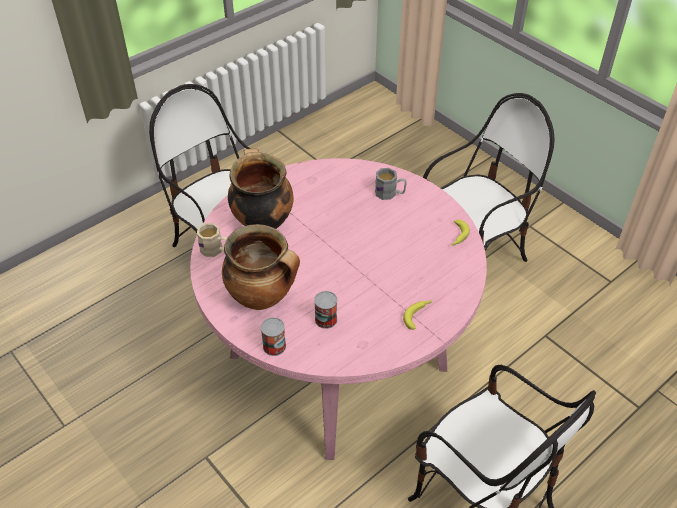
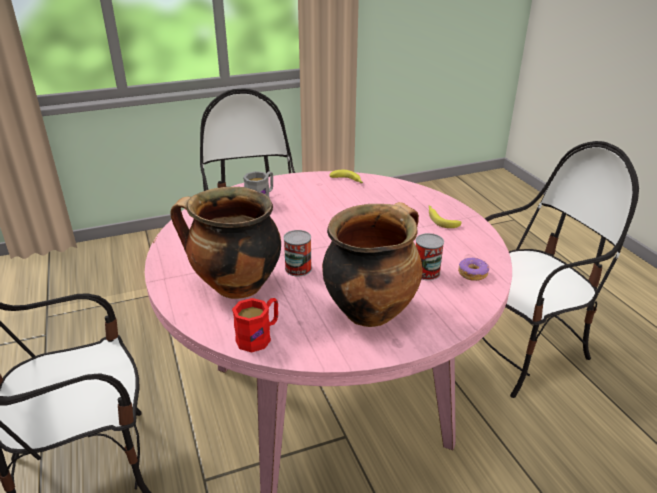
camera: 70 degrees left, 15 degrees down
beige mug [197,223,227,257] -> red mug [232,298,278,353]
can [261,317,286,356] -> can moved to [284,230,312,277]
none -> donut [458,258,489,281]

